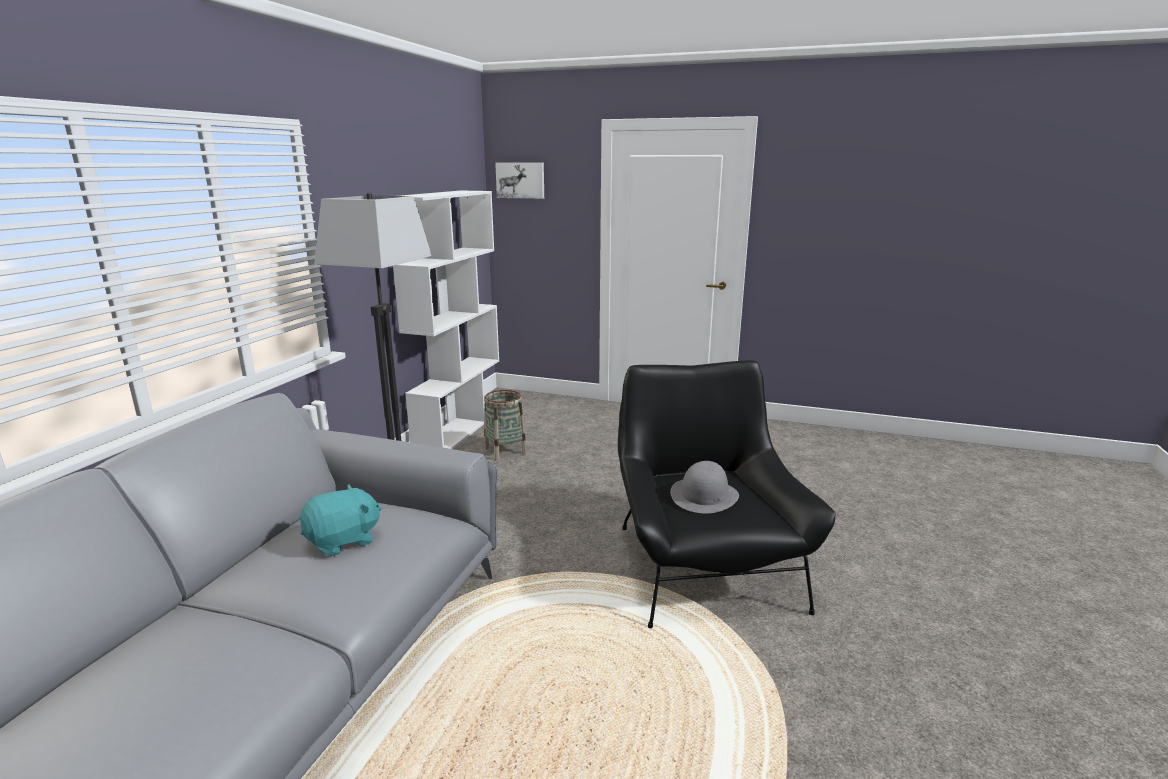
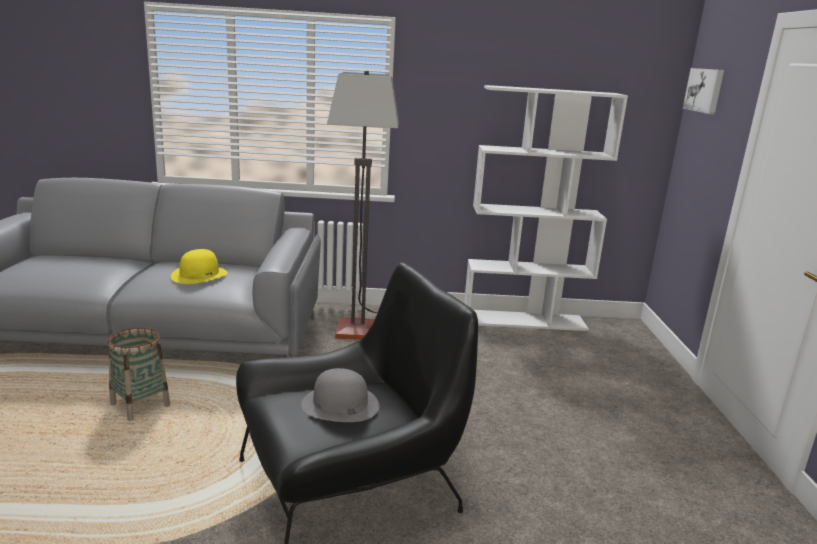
camera: 70 degrees right, 0 degrees up
turquoise plush toy [300,484,382,556] -> yellow hat [171,249,227,284]
basket [484,390,527,460] -> basket moved to [108,327,170,421]

